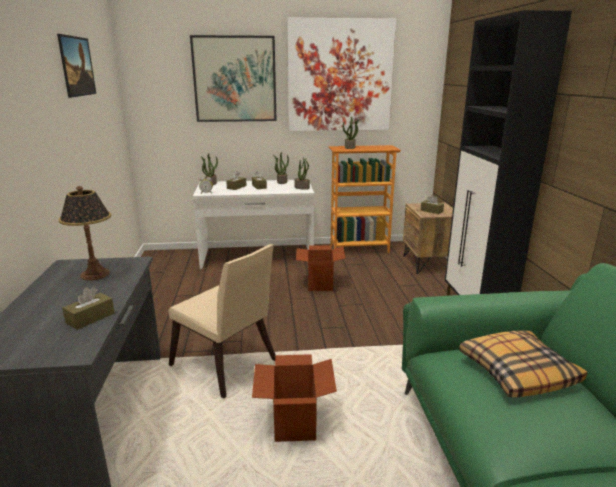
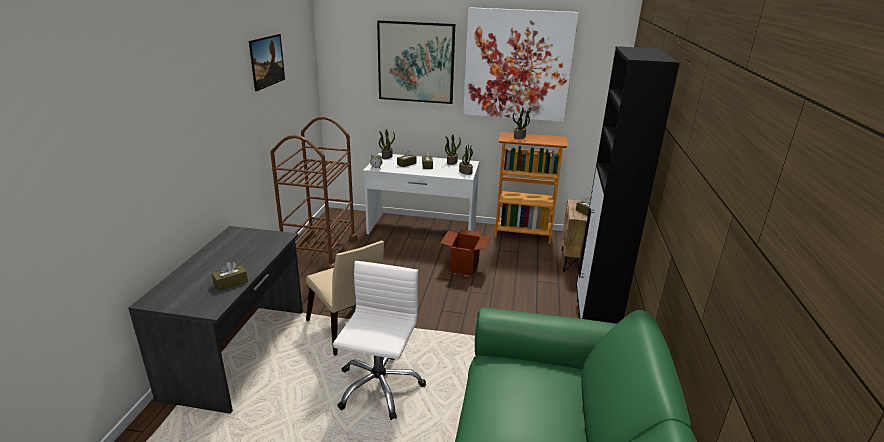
camera: 15 degrees right, 5 degrees up
table lamp [58,186,111,281] -> none
cardboard box [252,354,337,442] -> white office chair [333,261,426,420]
pillow [459,330,587,397] -> none
none -> brown cart [270,116,357,270]

